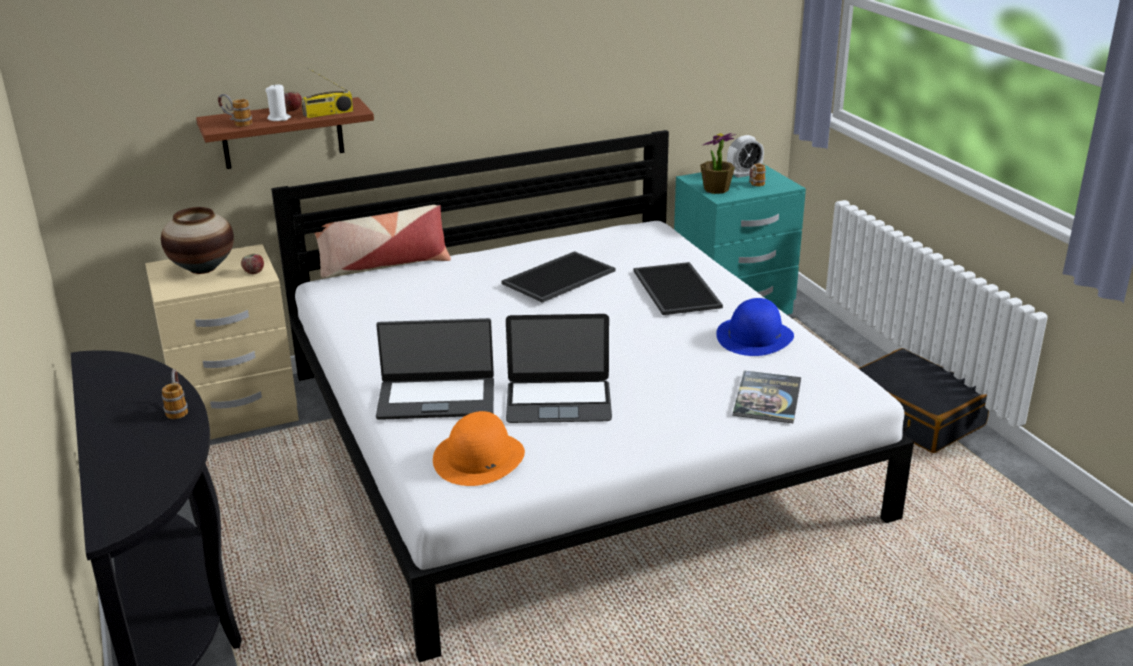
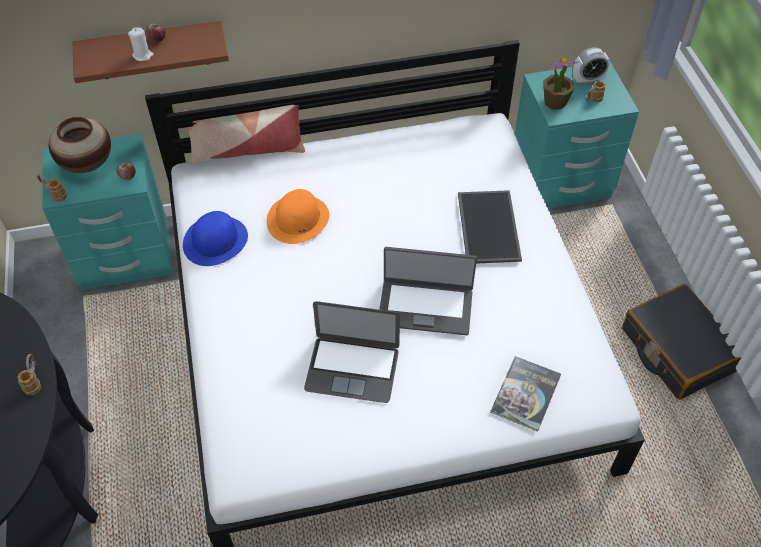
camera: 10 degrees right, 25 degrees up
beige nightstand [145,244,299,440] -> turquoise nightstand [42,133,173,290]
mug [218,94,252,127] -> mug moved to [37,174,67,202]
radio [301,68,353,118] -> none
laptop [376,318,494,420] -> laptop moved to [379,247,477,335]
orange hat [433,411,525,486] -> orange hat moved to [267,189,329,244]
tray [501,251,616,303] -> none
blue hat [716,298,794,356] -> blue hat moved to [183,211,248,266]

